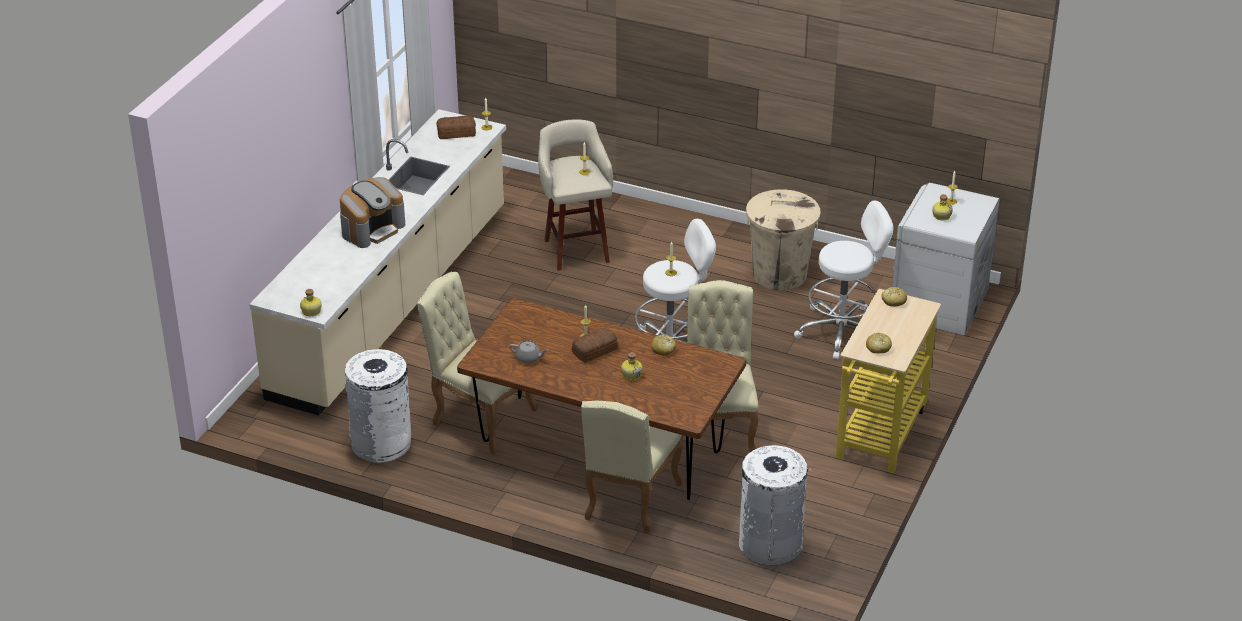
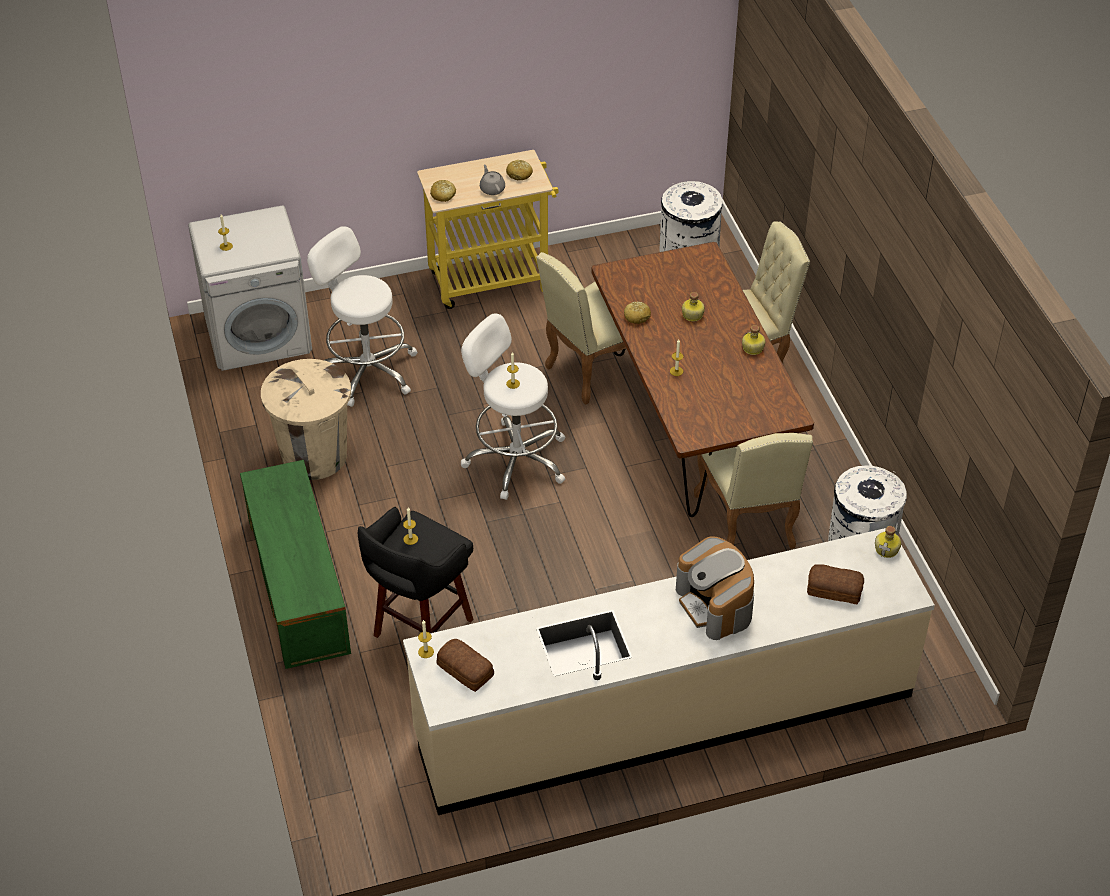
camera: 130 degrees left, 10 degrees up
coffee machine [340,177,405,248] -> coffee machine turned 120 degrees counterclockwise [676,537,754,640]
grey teapot [510,340,548,364] -> grey teapot moved to [480,164,505,195]
beige stool [538,120,613,271] -> black stool [358,507,474,638]
bread [572,328,618,363] -> bread moved to [807,564,864,604]
bottle [932,194,952,220] -> bottle moved to [742,325,765,355]
none -> green bench [240,460,351,669]

